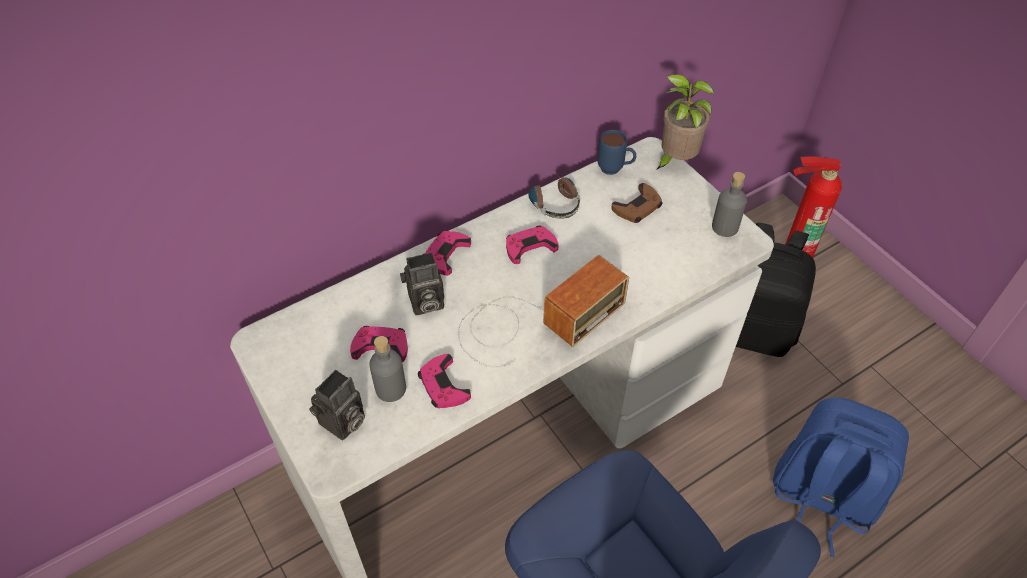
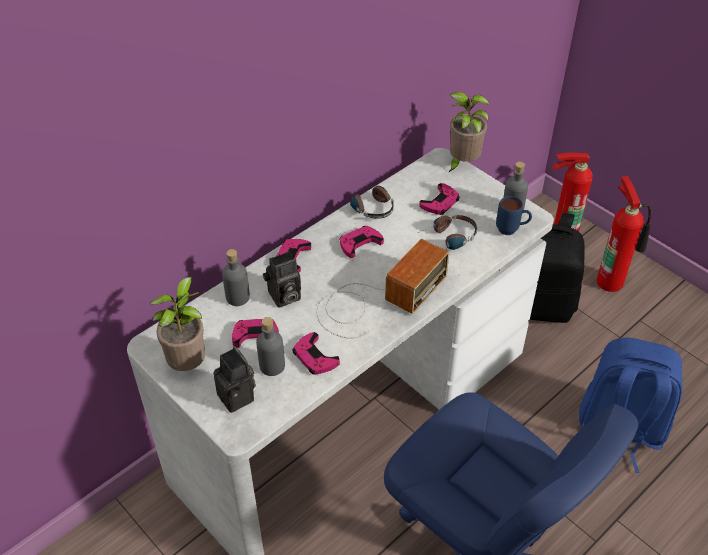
camera: 10 degrees left, 5 degrees down
camera [309,370,365,440] -> camera turned 60 degrees counterclockwise [214,346,256,413]
blue mug [598,130,636,175] -> blue mug moved to [496,196,532,235]
brown game controller [611,183,662,223] -> pink game controller [419,183,460,215]
none -> potted plant [150,277,205,371]
none -> grey bottle [222,249,250,306]
none -> headphones [418,215,478,250]
none -> fire extinguisher [597,176,651,292]

